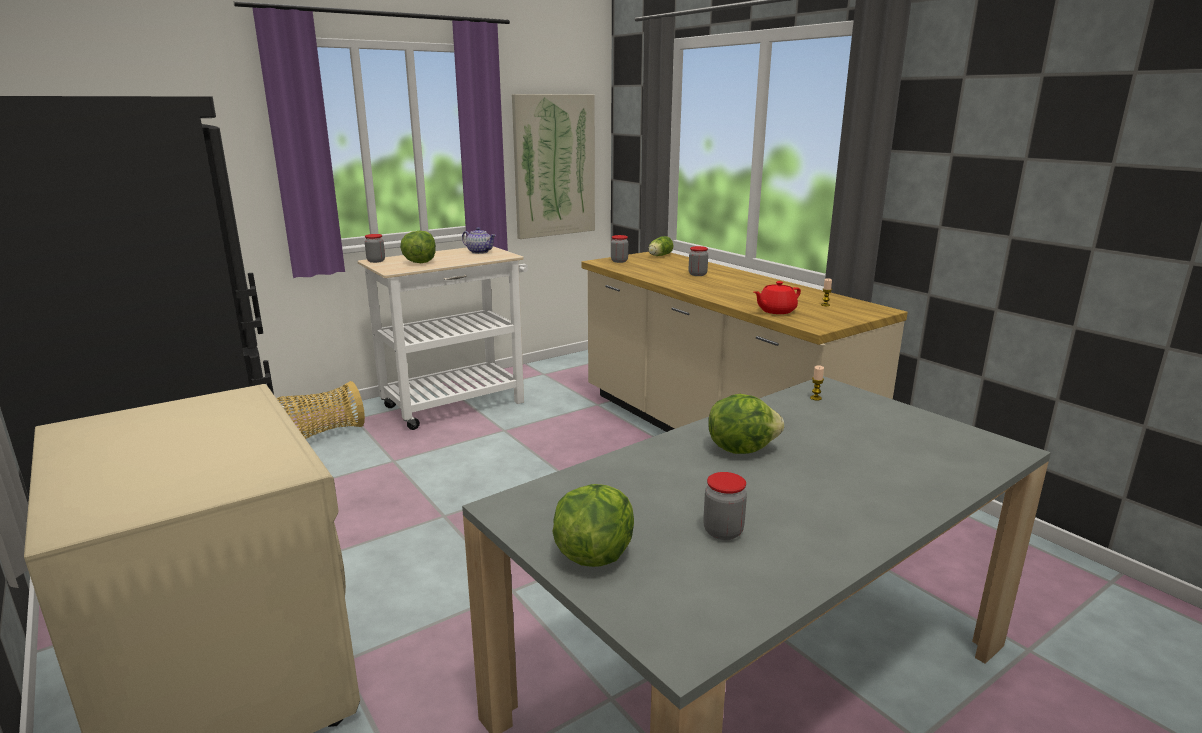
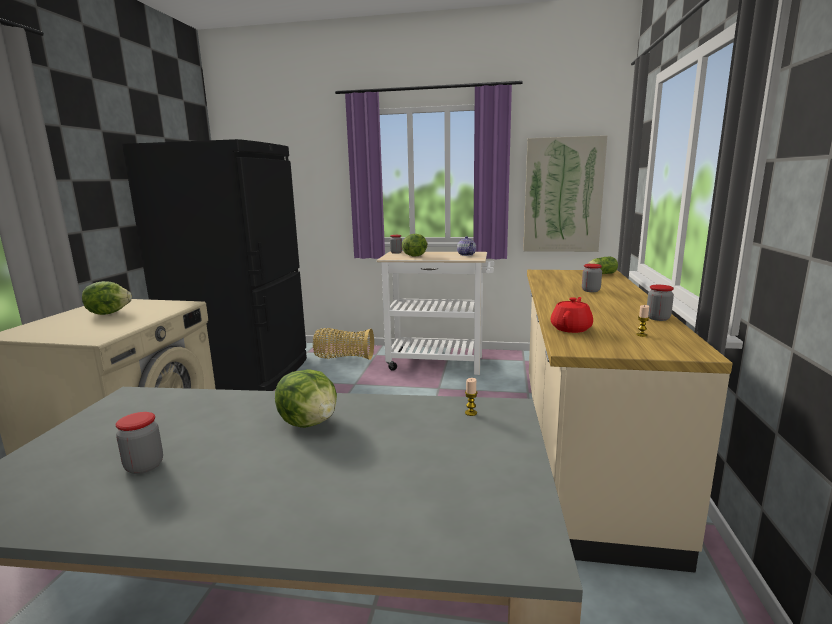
camera: 45 degrees right, 5 degrees down
lettuce [552,484,634,567] -> lettuce moved to [82,281,132,315]
jar [611,235,628,263] -> jar moved to [647,285,674,321]
red teapot [754,281,801,314] -> red teapot turned 105 degrees clockwise [550,297,593,333]

